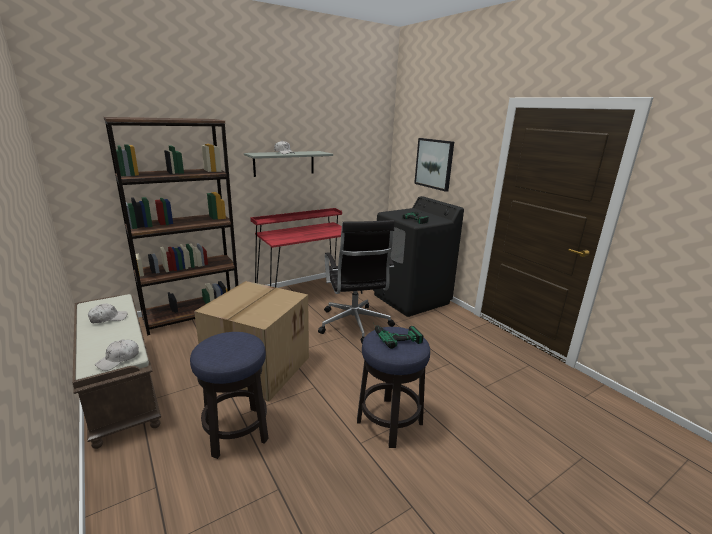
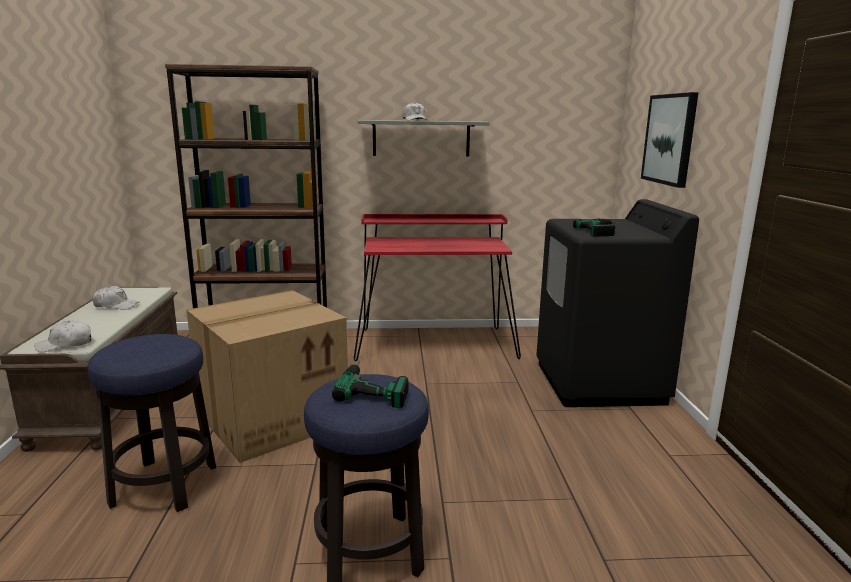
camera: 30 degrees right, 5 degrees down
black office chair [318,220,395,343] -> none

